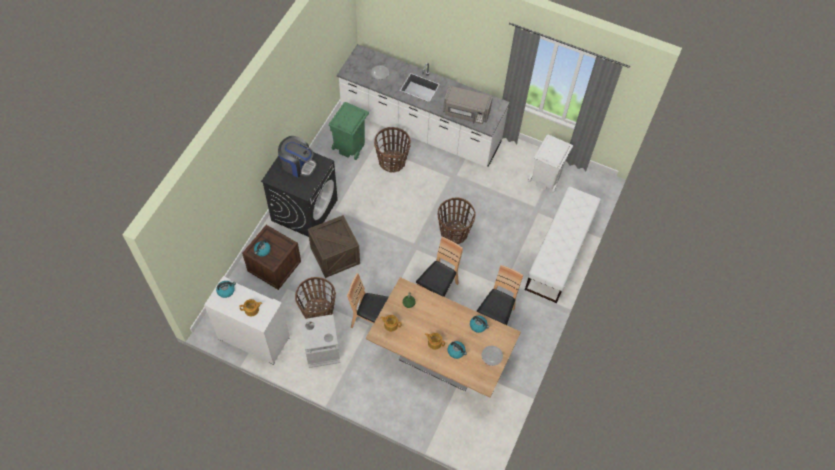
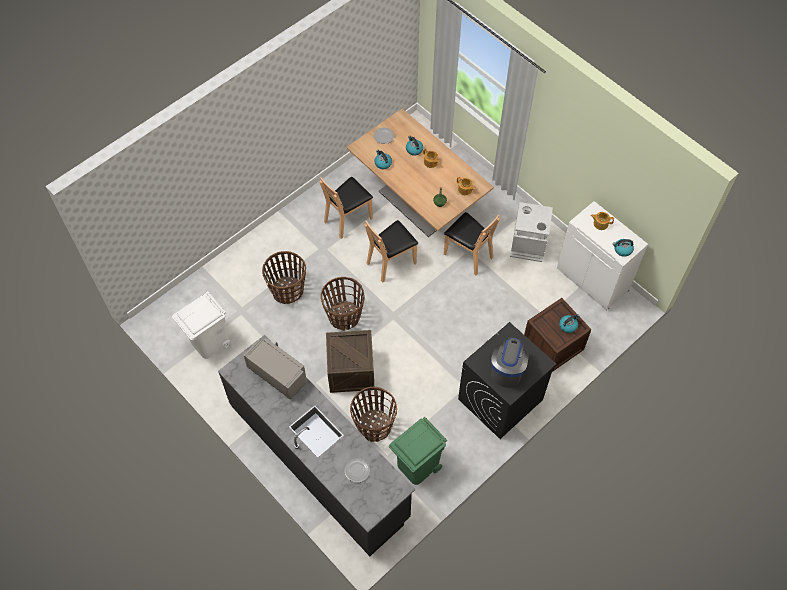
camera: 155 degrees left, 0 degrees up
coffee machine [278,136,317,177] -> coffee machine turned 60 degrees clockwise [491,337,529,388]
basket [295,277,336,323] -> basket moved to [262,251,306,304]
crate [308,215,360,278] -> crate moved to [326,330,374,393]
white counter [337,44,510,167] -> black counter [218,335,415,556]
white bench [525,187,601,303] -> none

